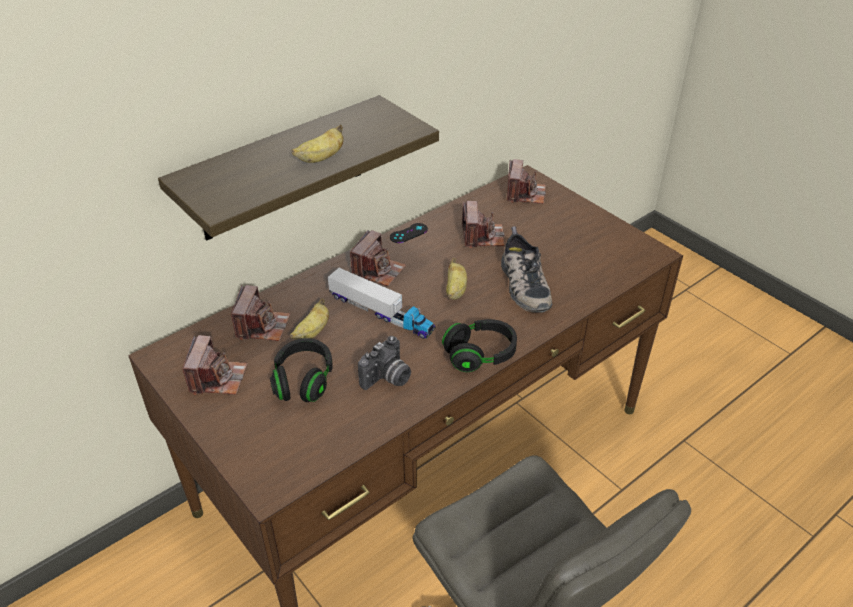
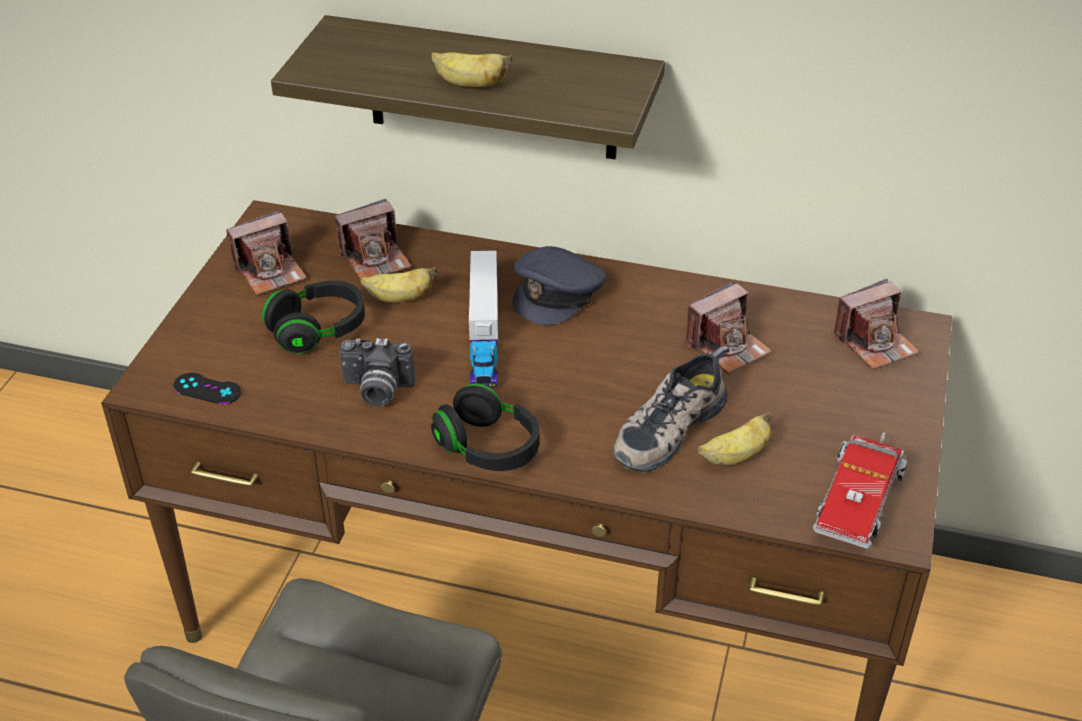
camera: 55 degrees right, 0 degrees up
camera [350,230,406,286] -> grey cap [513,246,606,325]
black game controller [390,223,428,243] -> black game controller moved to [173,373,241,404]
banana [446,258,467,300] -> banana moved to [698,411,772,466]
none -> toy truck [813,432,908,549]

